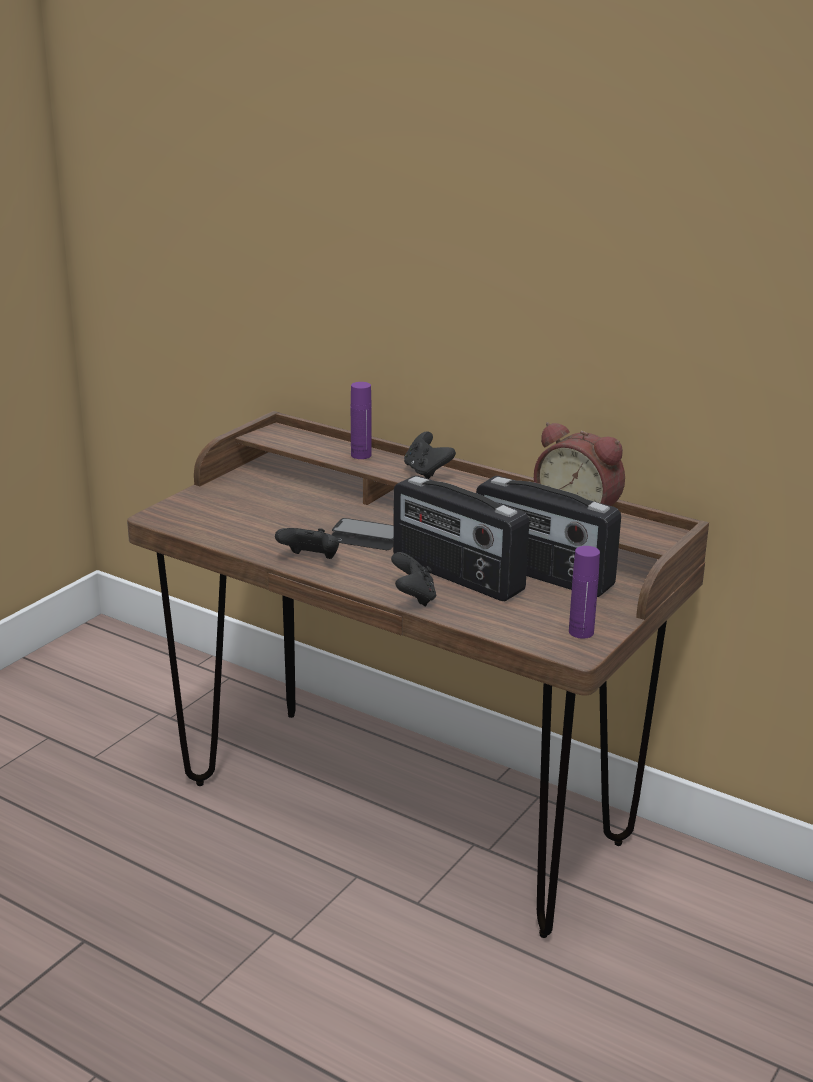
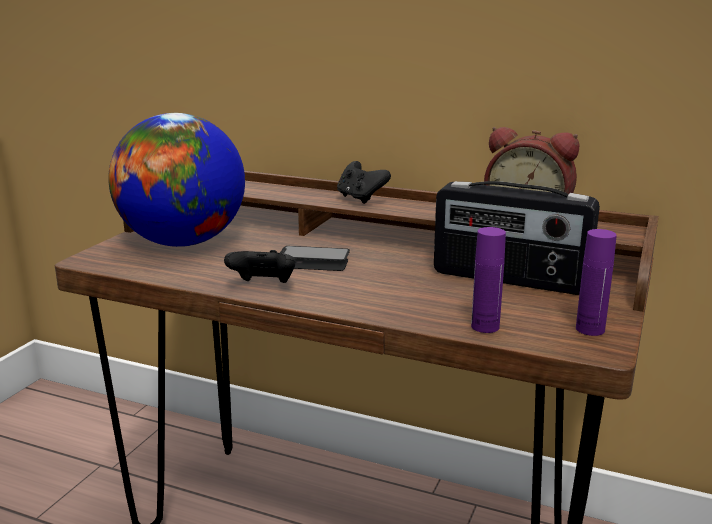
camera: 10 degrees left, 5 degrees down
purple bottle [351,382,372,459] -> purple bottle moved to [471,227,506,333]
black game controller [391,552,436,607] -> none
radio [393,475,529,601] -> none
none -> globe [108,113,245,247]

